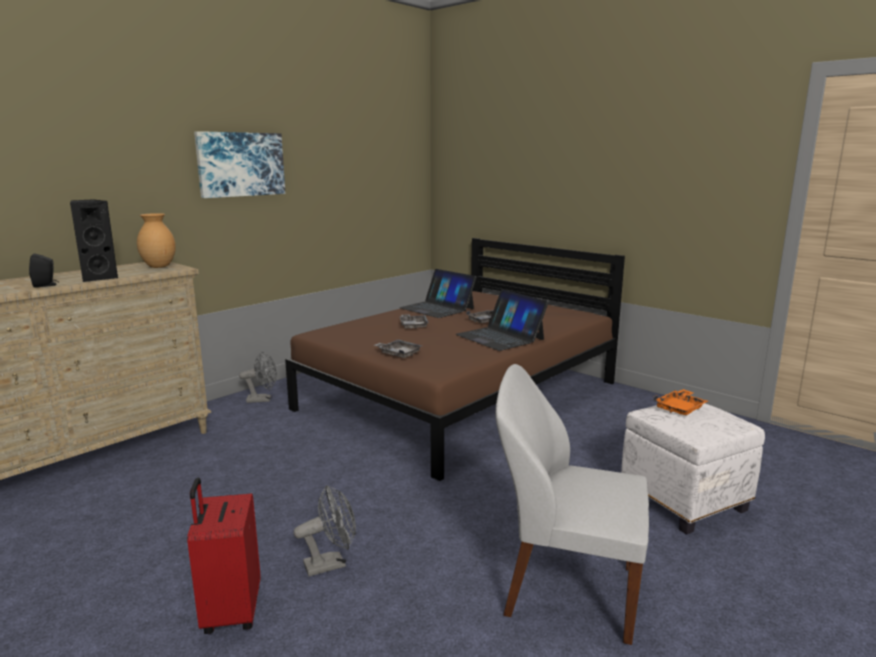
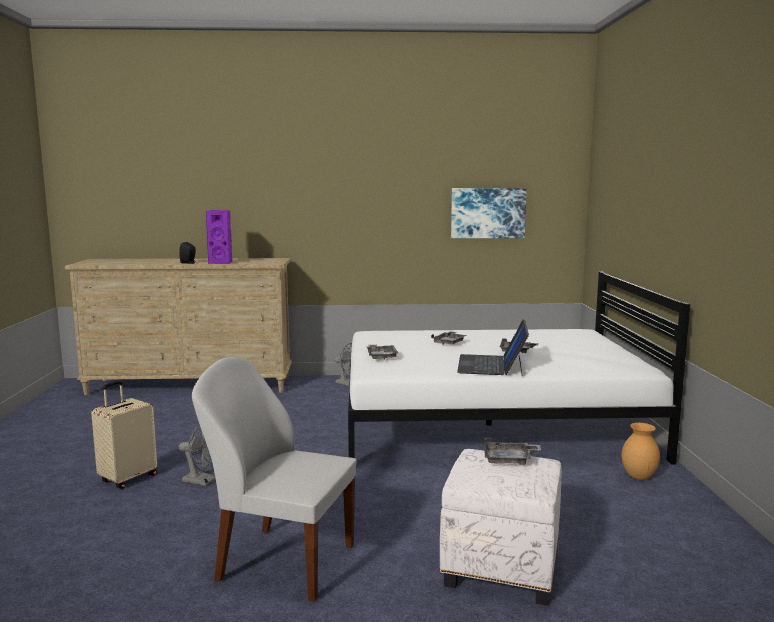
camera: 45 degrees right, 5 degrees down
black speaker [70,199,118,282] -> purple speaker [206,210,232,264]
brown vase [137,213,176,268] -> brown vase moved to [621,423,660,480]
red suitcase [187,478,260,634] -> beige suitcase [91,381,157,489]
picture [194,131,285,198] -> picture moved to [451,188,527,238]
brown bed [285,238,625,481] -> white bed [348,272,690,464]
laptop [399,269,477,318] -> none
white chair [495,364,649,645] -> white chair turned 45 degrees counterclockwise [192,357,356,602]
orange tray [654,389,708,415] -> grey tray [484,438,541,465]

